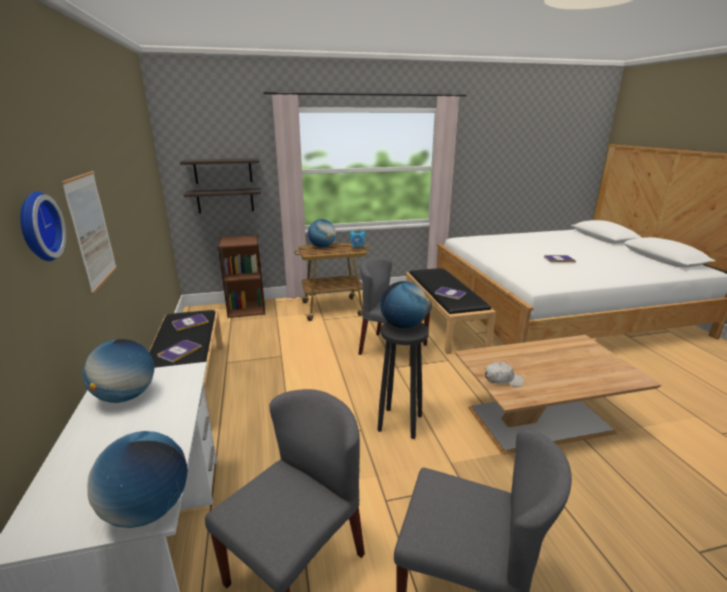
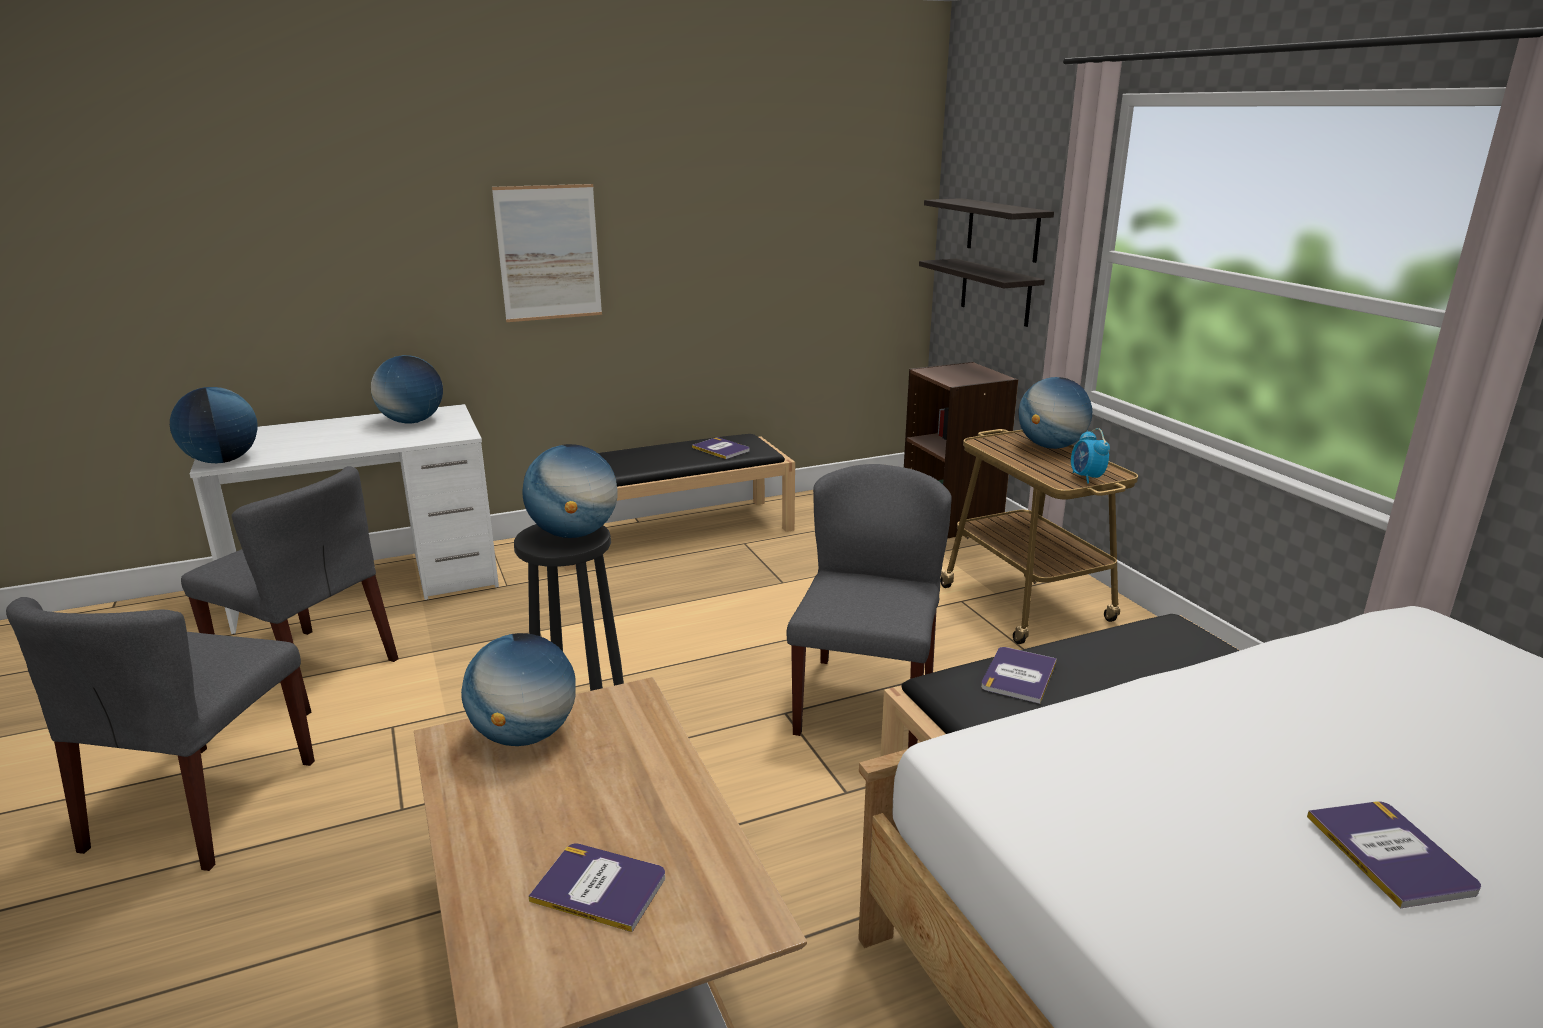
camera: 80 degrees right, 0 degrees up
wall clock [20,191,66,261] -> none
book [157,340,202,362] -> book moved to [529,843,665,932]
white cap [485,362,524,387] -> globe [461,633,576,746]

